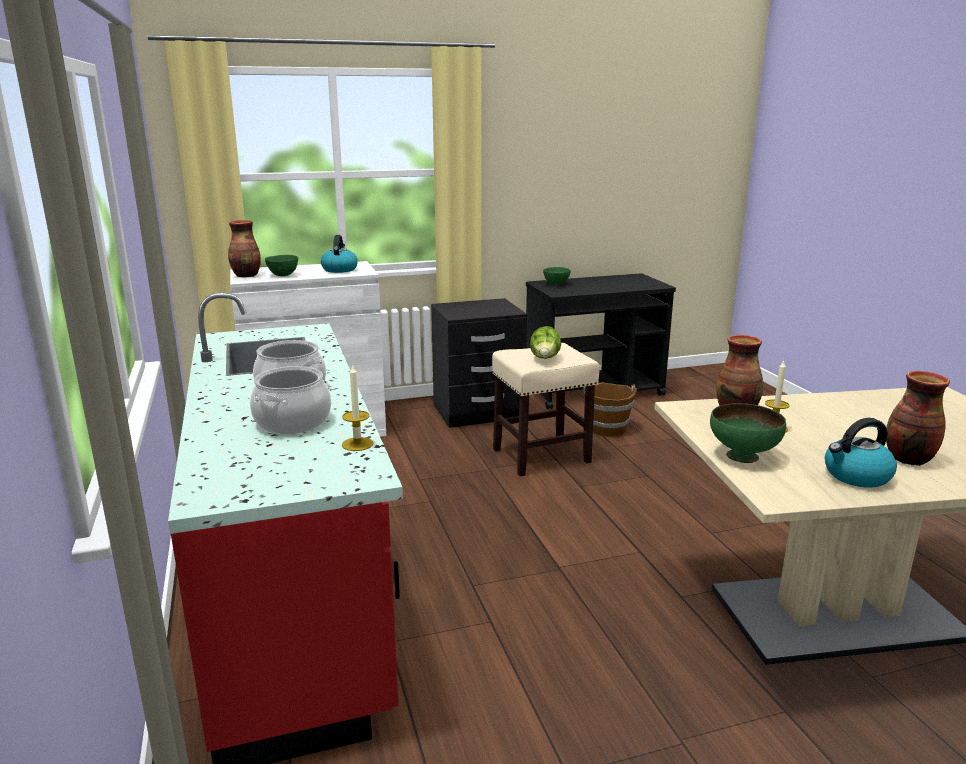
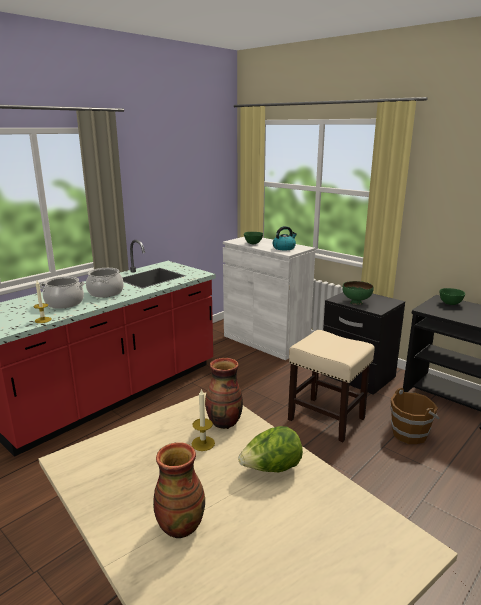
camera: 60 degrees right, 0 degrees up
vase [228,220,261,277] -> none
lettuce [530,326,561,359] -> lettuce moved to [238,426,303,472]
green bowl [710,403,786,463] -> green bowl moved to [342,281,374,305]
kettle [825,418,897,488] -> none

